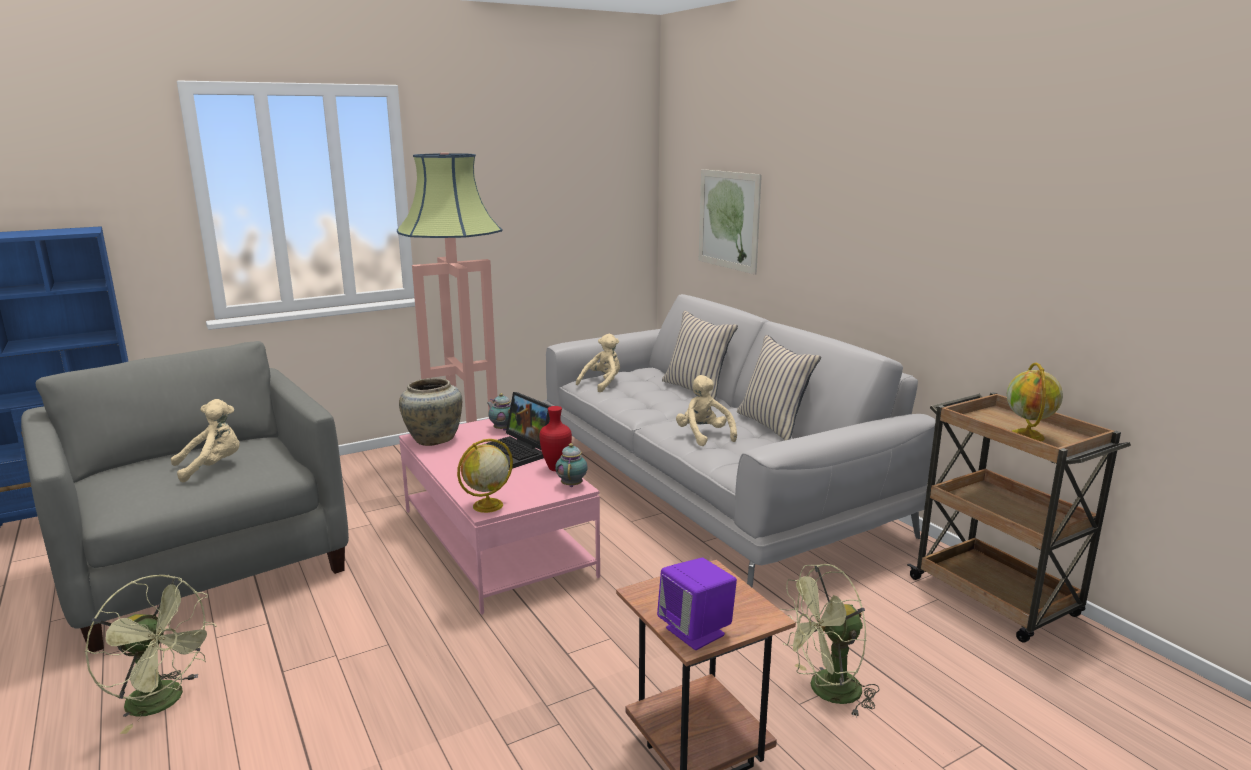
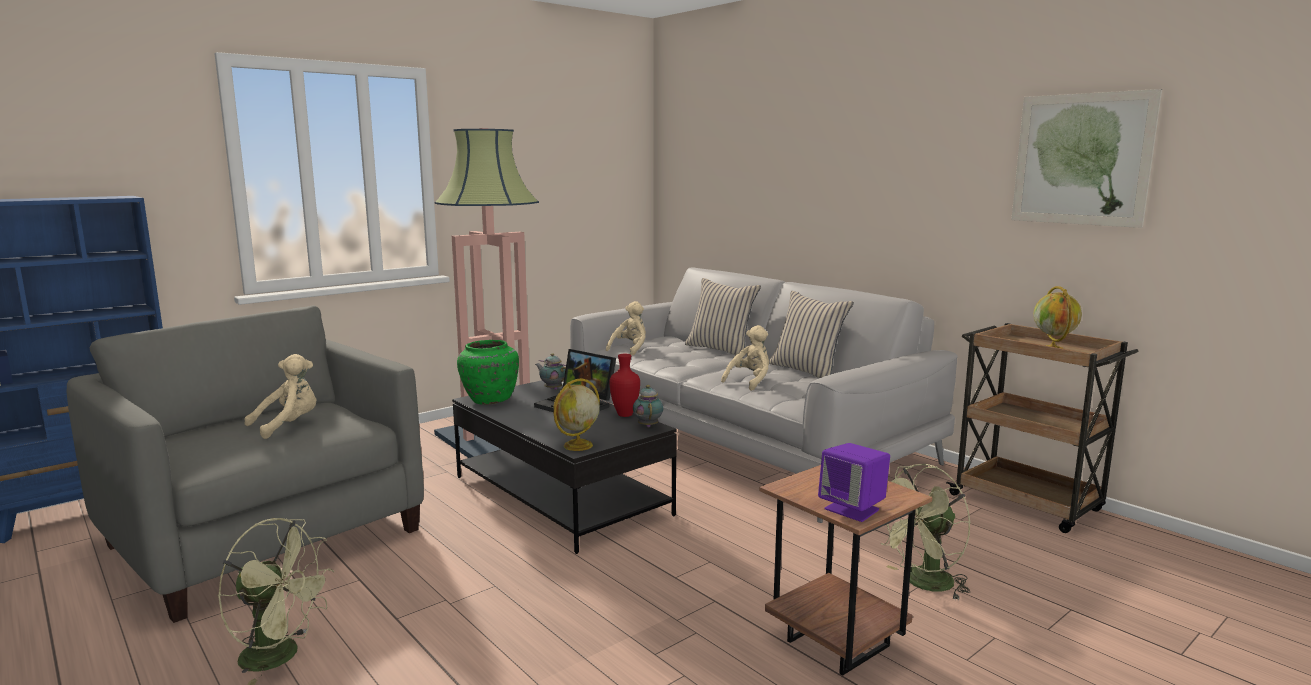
camera: 10 degrees left, 5 degrees down
beige vase [399,378,462,446] -> green vase [457,340,519,405]
pink coffee table [399,419,600,615] -> black coffee table [452,380,677,554]
beige plush toy [676,375,737,446] -> beige plush toy turned 75 degrees clockwise [721,325,769,391]
picture [699,169,762,275] -> picture moved to [1011,89,1162,228]

